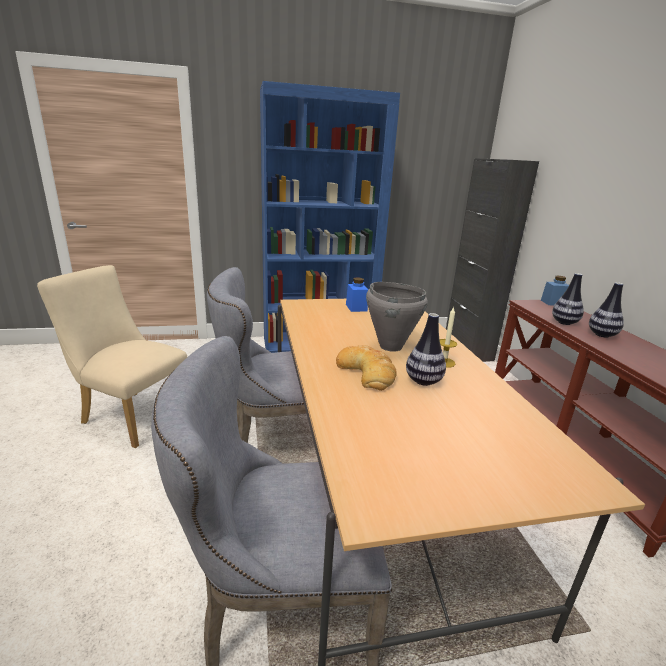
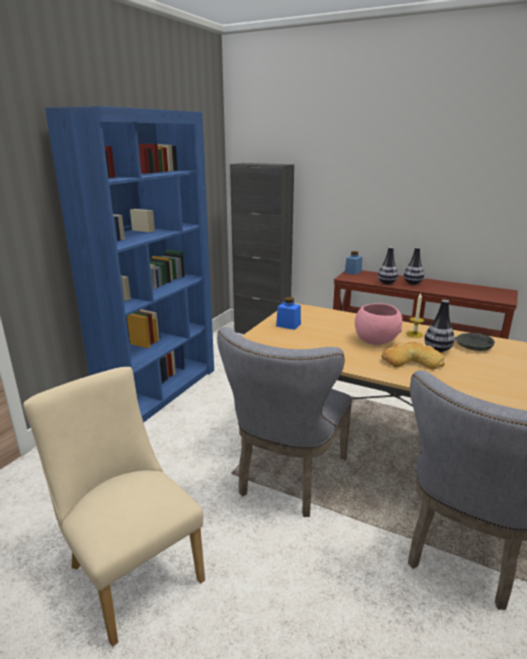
camera: 50 degrees left, 0 degrees up
beige chair [37,265,187,448] -> beige chair turned 75 degrees clockwise [23,367,205,647]
grey cooking pot [366,282,428,352] -> pink bowl [355,303,402,345]
none -> grey bowl [455,333,495,351]

